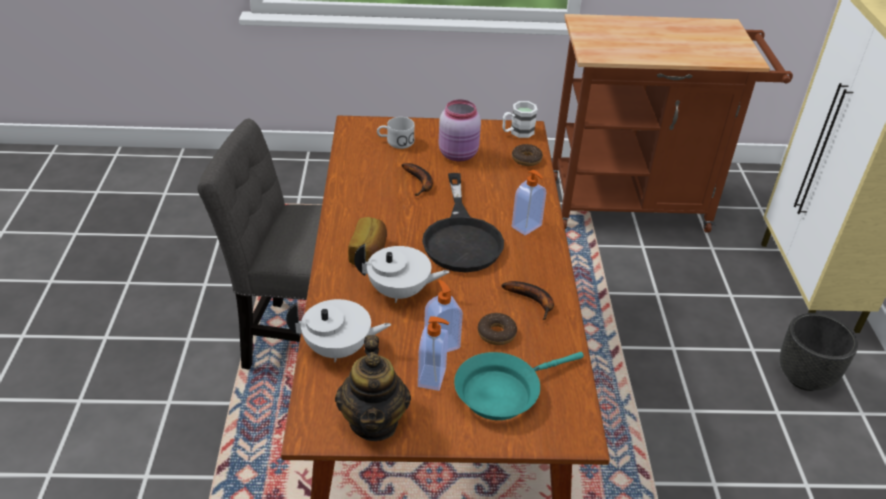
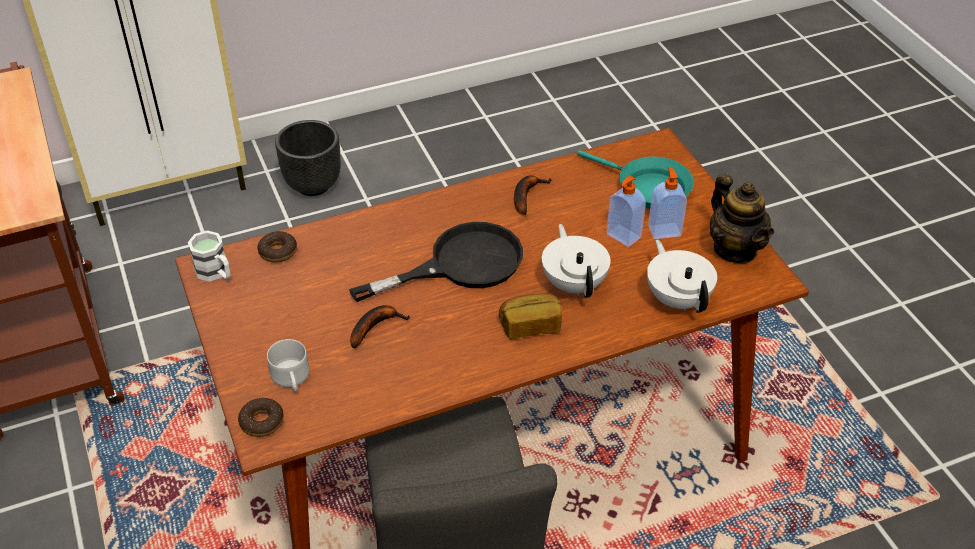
camera: 110 degrees left, 5 degrees up
teapot [335,335,411,441] -> teapot turned 90 degrees clockwise [710,174,774,263]
pink jar [438,100,481,161] -> none
donut [478,313,517,345] -> donut moved to [238,398,284,437]
soap dispenser [512,170,546,235] -> none

